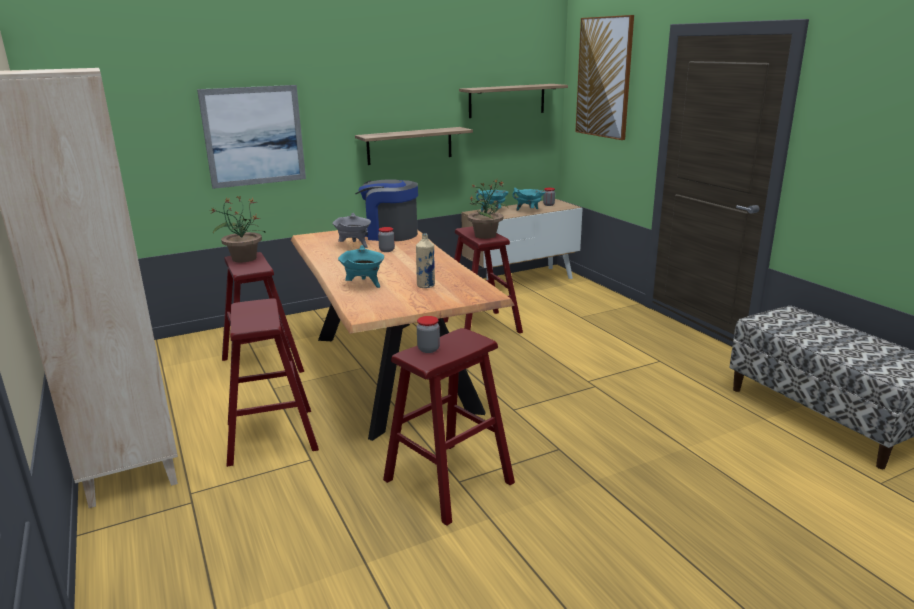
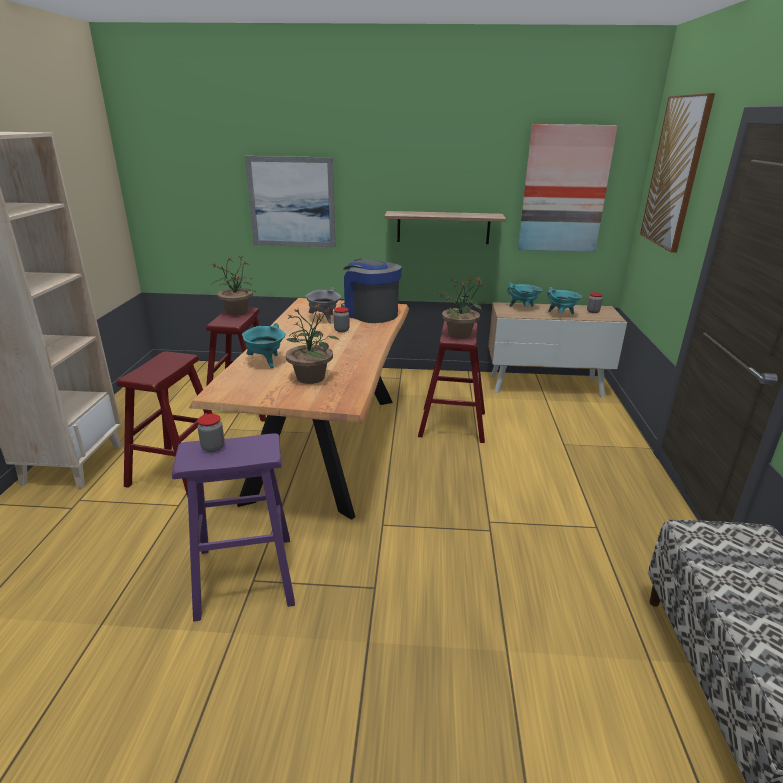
camera: 30 degrees right, 5 degrees up
red stool [383,328,515,526] -> purple stool [172,433,295,621]
beige bottle [416,234,435,288] -> potted plant [286,302,340,384]
shelf [459,84,568,118] -> picture [518,124,618,252]

